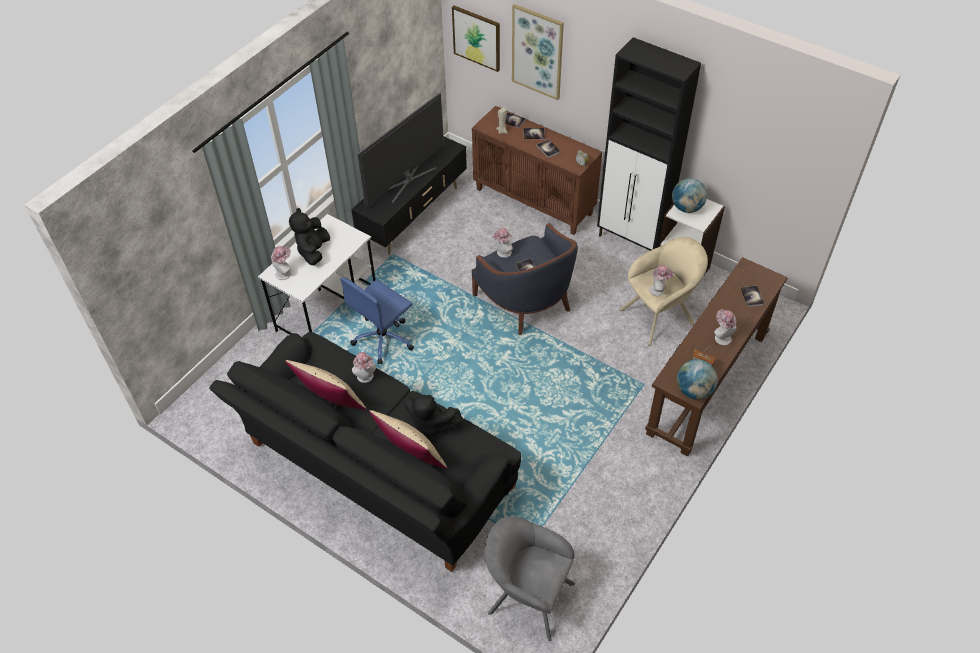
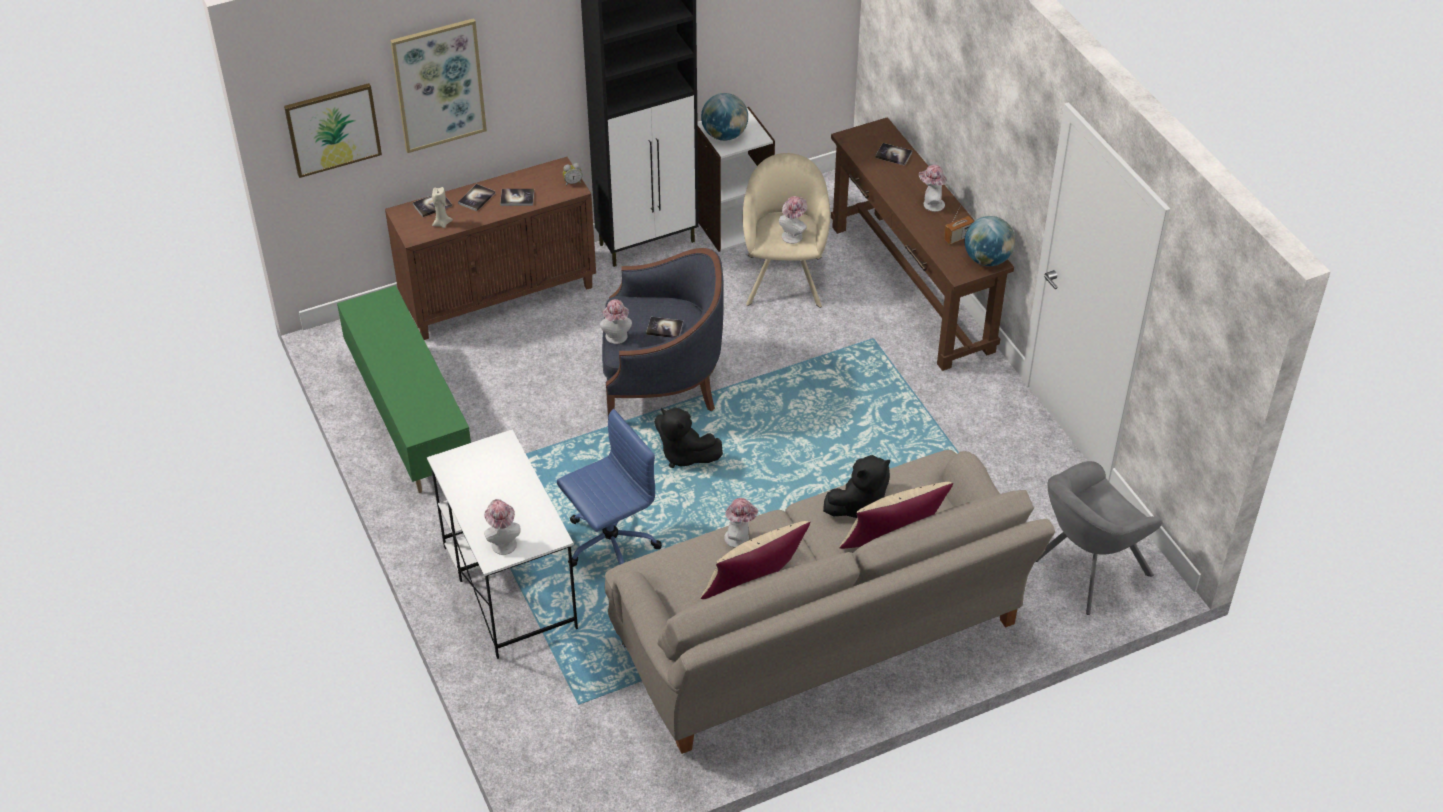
camera: 60 degrees left, 5 degrees down
black sofa [210,332,521,572] -> beige sofa [605,450,1055,754]
black plush toy [289,208,330,265] -> black plush toy moved to [655,407,723,468]
blue office chair [340,277,414,365] -> blue office chair turned 105 degrees counterclockwise [557,409,662,567]
black tv stand [351,137,467,255] -> green tv stand [337,285,471,493]
television [357,92,444,206] -> none

